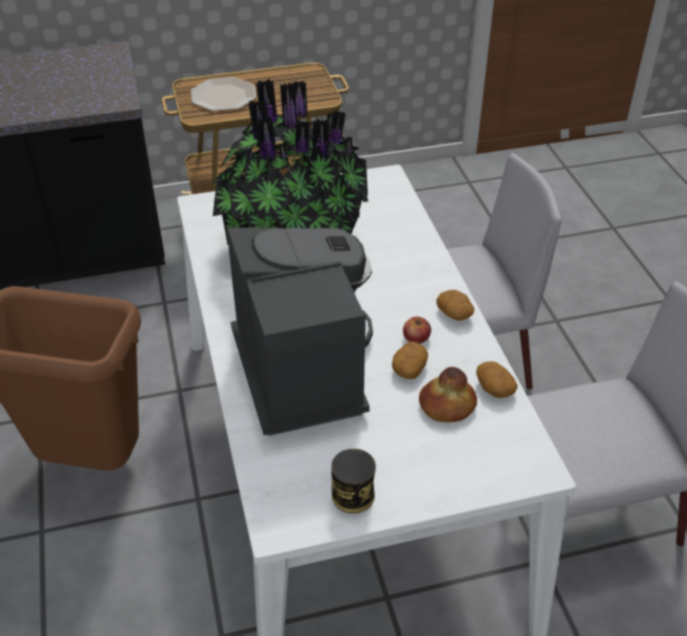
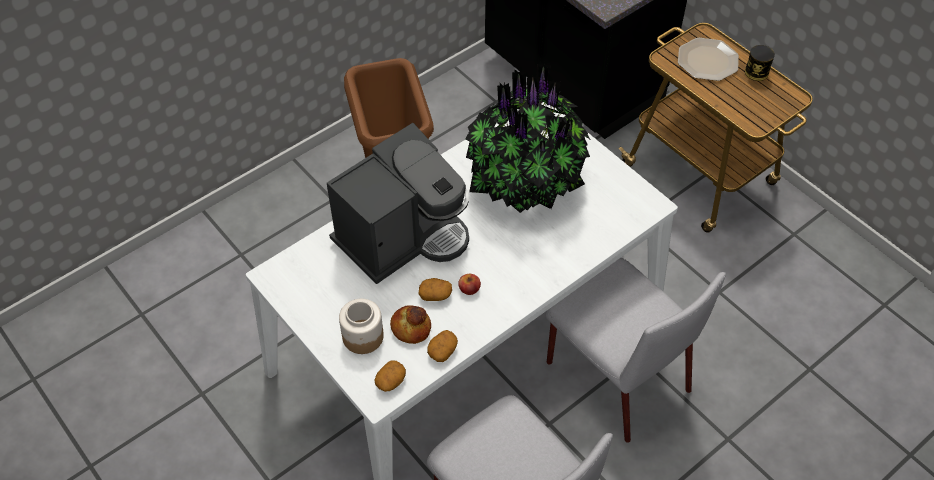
camera: 65 degrees right, 10 degrees up
can [331,449,376,513] -> can moved to [745,45,775,81]
potato [436,290,474,321] -> potato moved to [374,361,406,392]
none -> jar [339,299,384,354]

